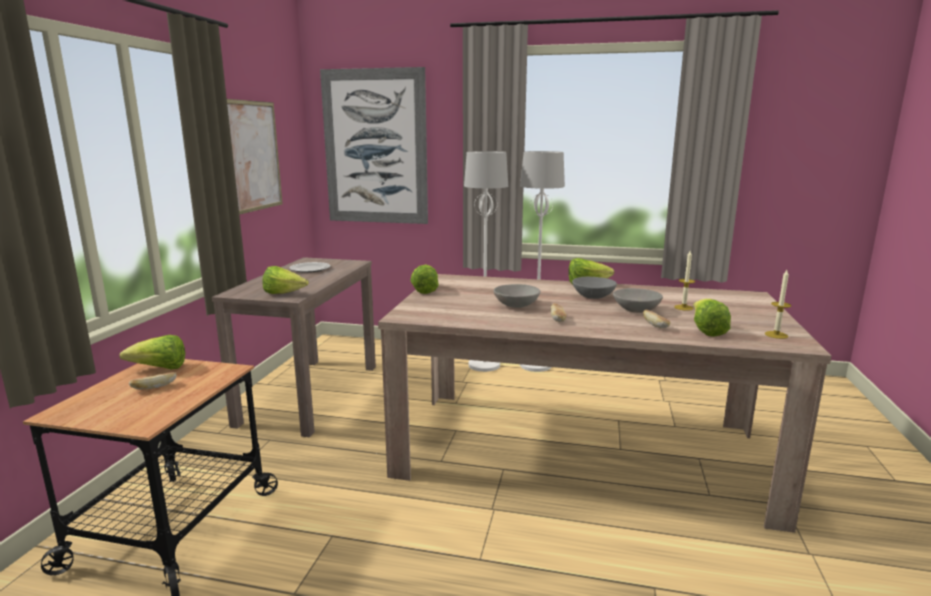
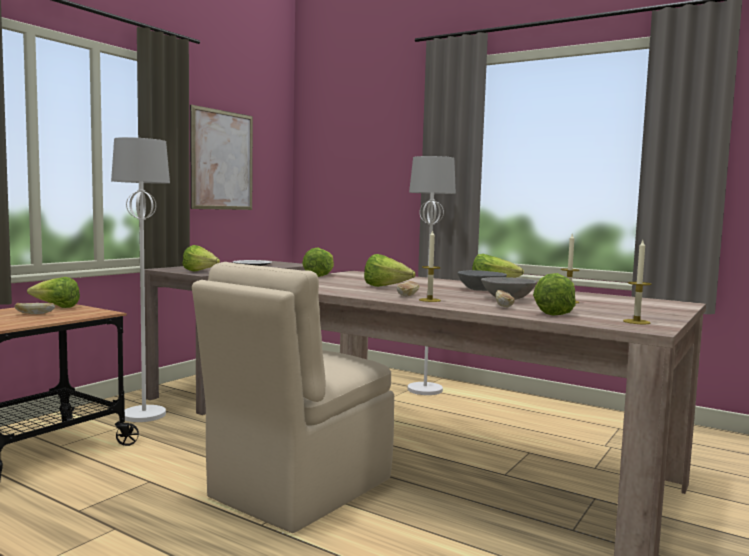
camera: 20 degrees right, 10 degrees down
picture [320,67,428,224] -> none
grey bowl [493,284,541,308] -> lettuce [364,254,416,287]
white floor lamp [520,151,565,372] -> white floor lamp moved to [111,137,170,422]
none -> beige chair [192,262,394,533]
none -> candle [419,230,441,302]

